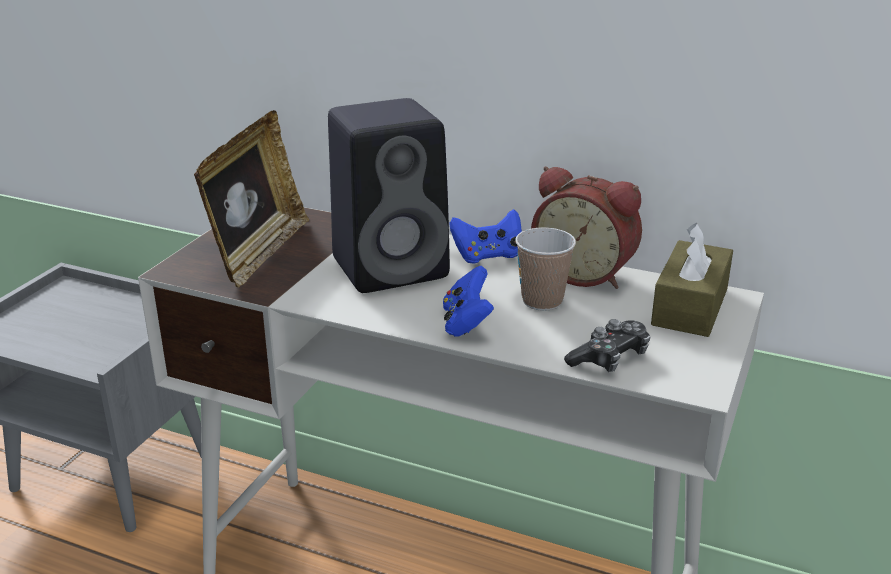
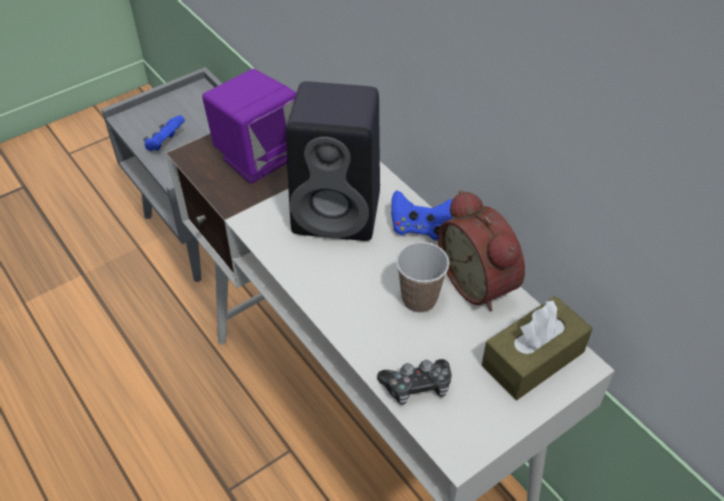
camera: 30 degrees right, 20 degrees up
picture frame [194,110,309,287] -> purple speaker [202,69,296,184]
blue game controller [443,266,494,336] -> blue game controller moved to [143,115,185,151]

